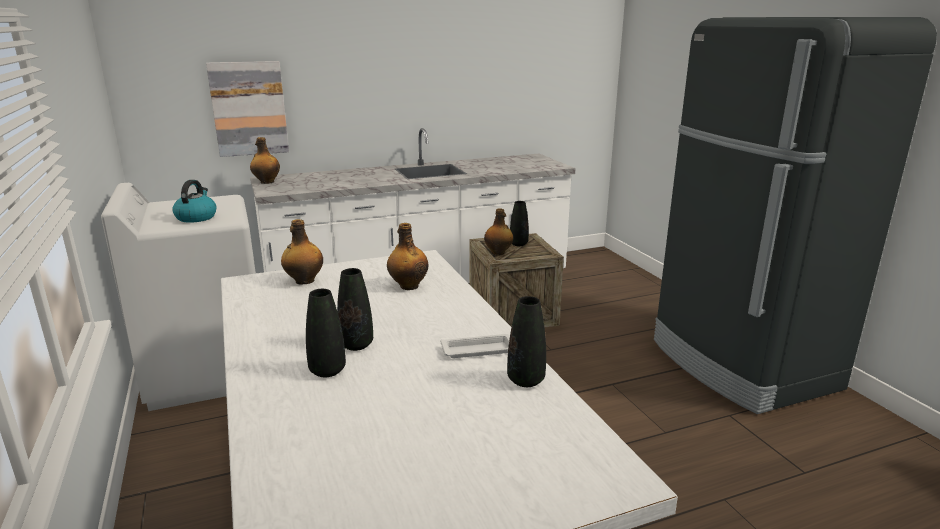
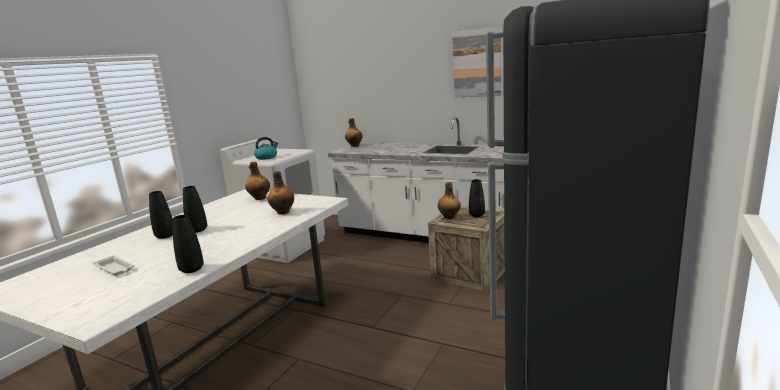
camera: 50 degrees right, 5 degrees down
picture [206,61,289,157] -> picture moved to [452,27,502,97]
white tray [440,334,510,358] -> white tray moved to [93,256,135,276]

